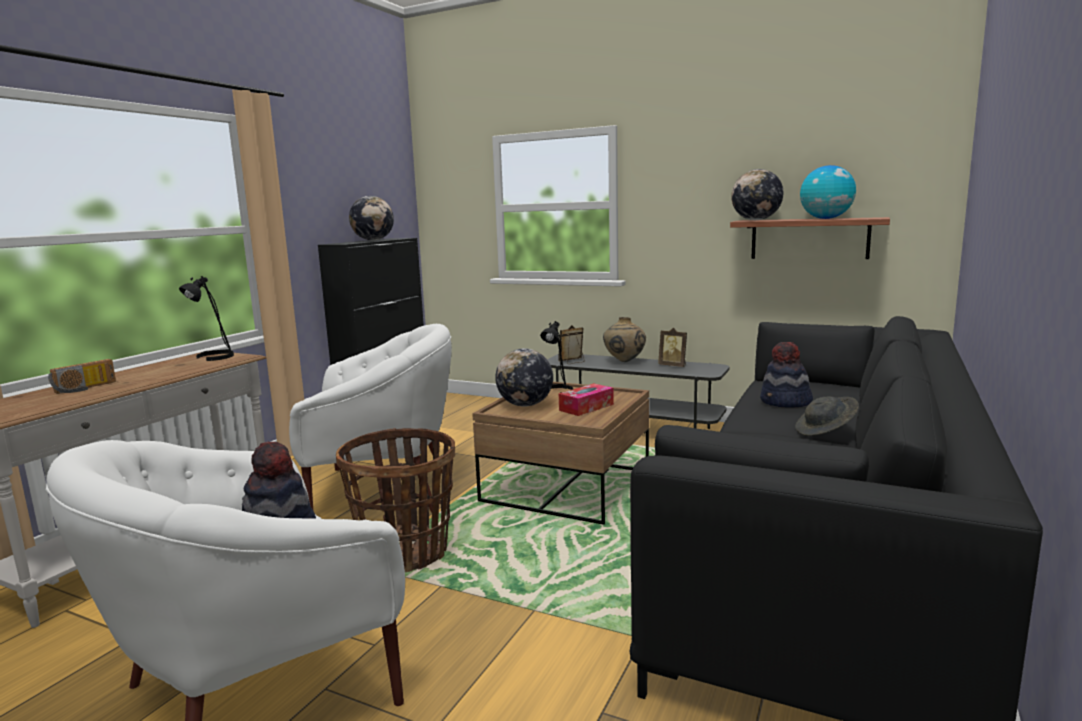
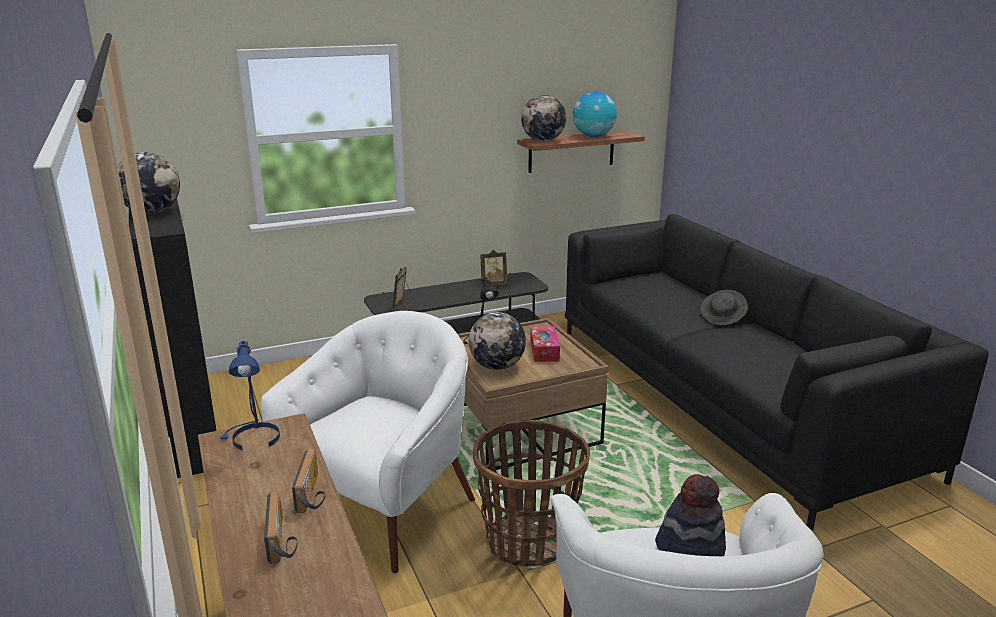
camera: 50 degrees left, 10 degrees up
black table lamp [179,276,234,361] -> blue table lamp [220,341,280,450]
beige vase [603,317,646,362] -> none
hat [760,342,813,408] -> none
none -> radio [292,449,325,513]

